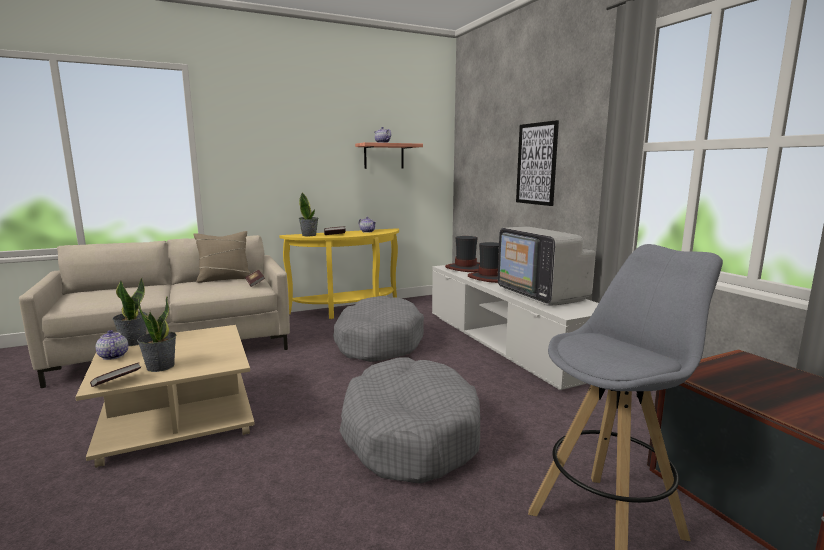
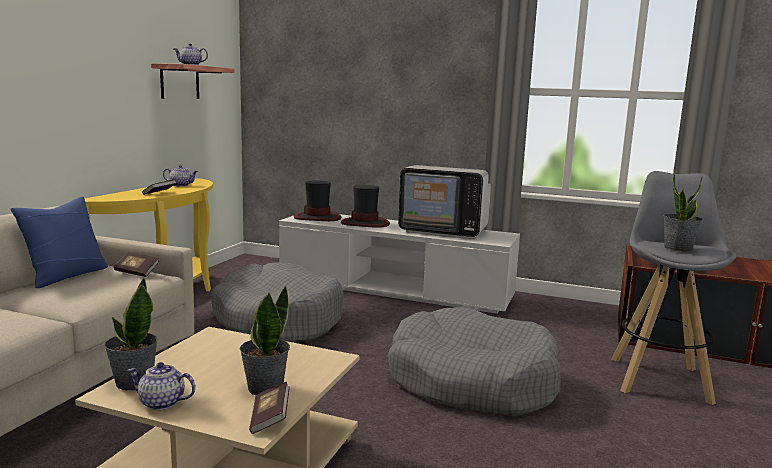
camera: 45 degrees left, 0 degrees up
beige pillow [193,231,251,283] -> blue pillow [11,197,108,288]
potted plant [299,193,318,236] -> potted plant moved to [663,170,703,252]
picture [516,120,559,206] -> none

